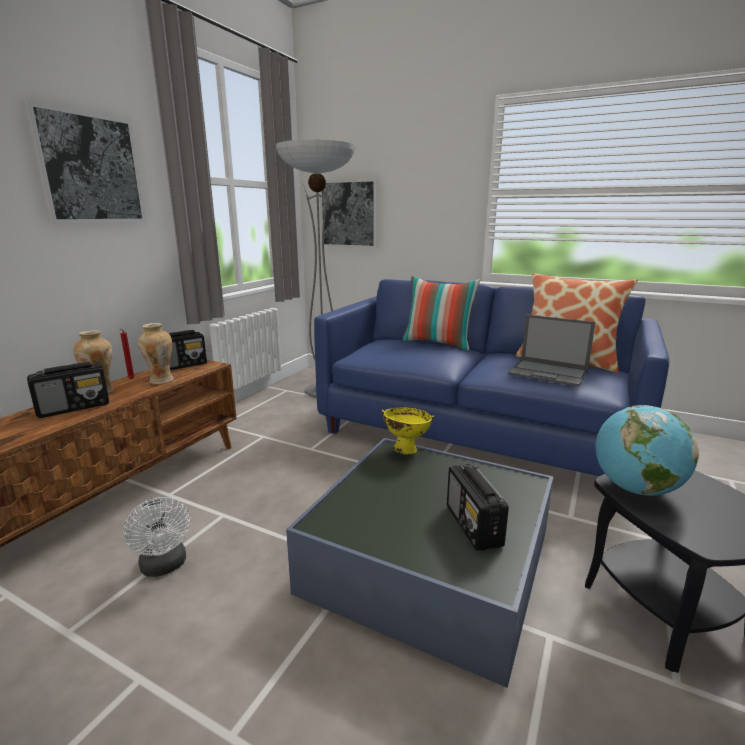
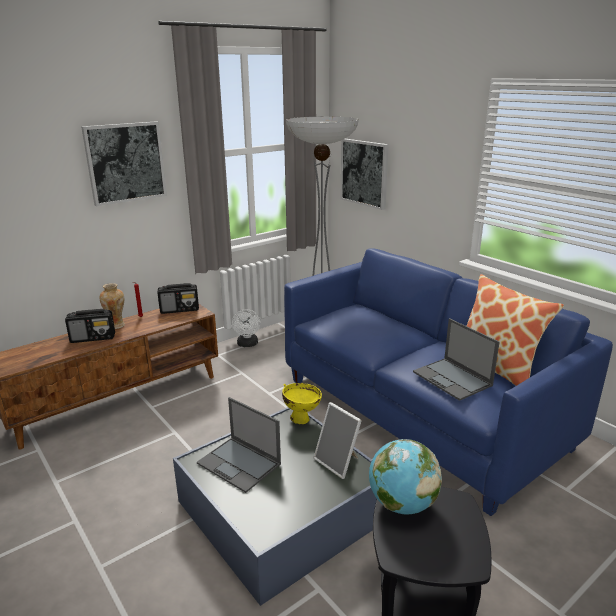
camera: 25 degrees right, 5 degrees up
white fan [123,497,191,577] -> white fan moved to [232,309,261,347]
vase [138,323,174,384] -> none
pillow [402,276,480,351] -> none
radio [447,464,509,551] -> none
none -> laptop [197,397,281,493]
none -> picture frame [313,402,362,479]

